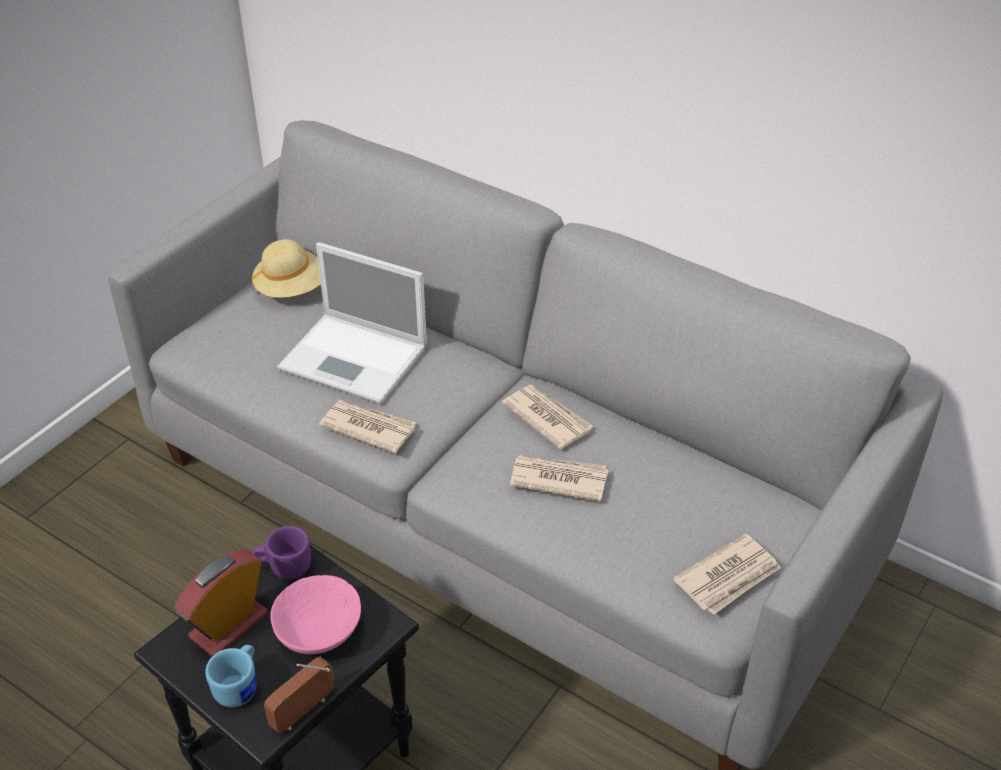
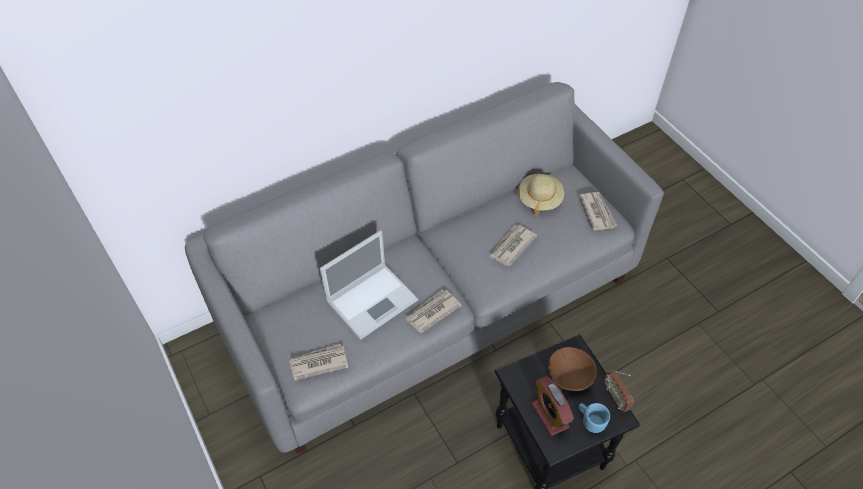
camera: 65 degrees left, 10 degrees up
beige hat [252,239,321,298] -> beige hat moved to [518,174,564,217]
purple mug [253,526,311,579] -> none
pink bowl [270,575,361,654] -> brown bowl [548,347,597,391]
newspaper [502,385,594,450] -> newspaper moved to [289,344,348,380]

